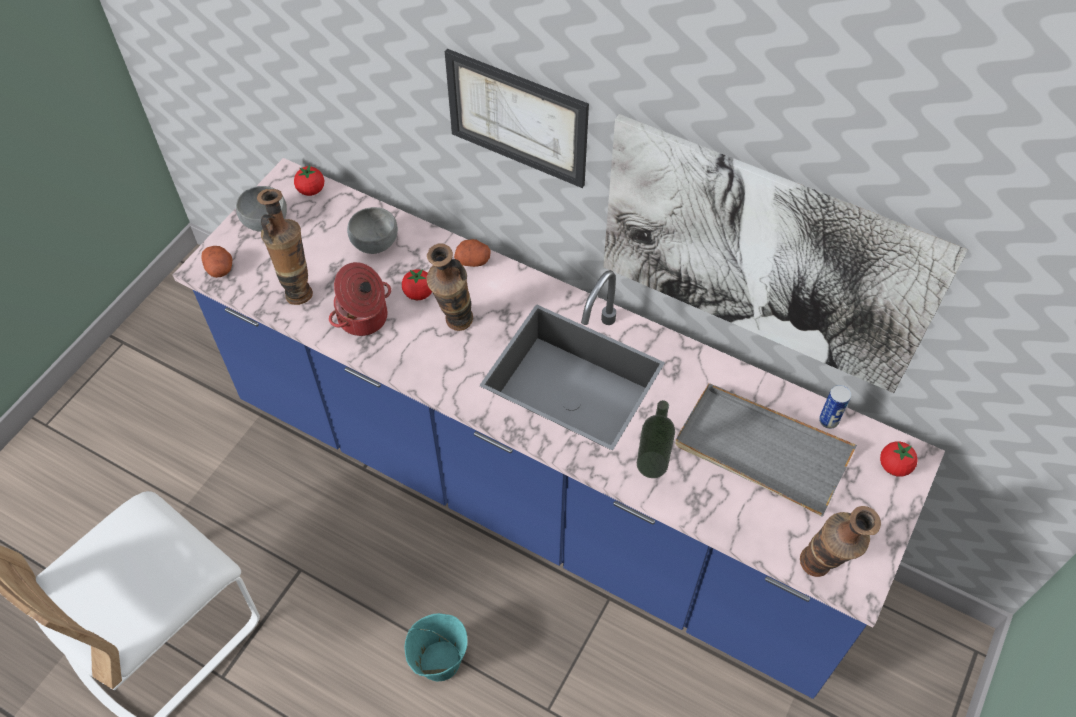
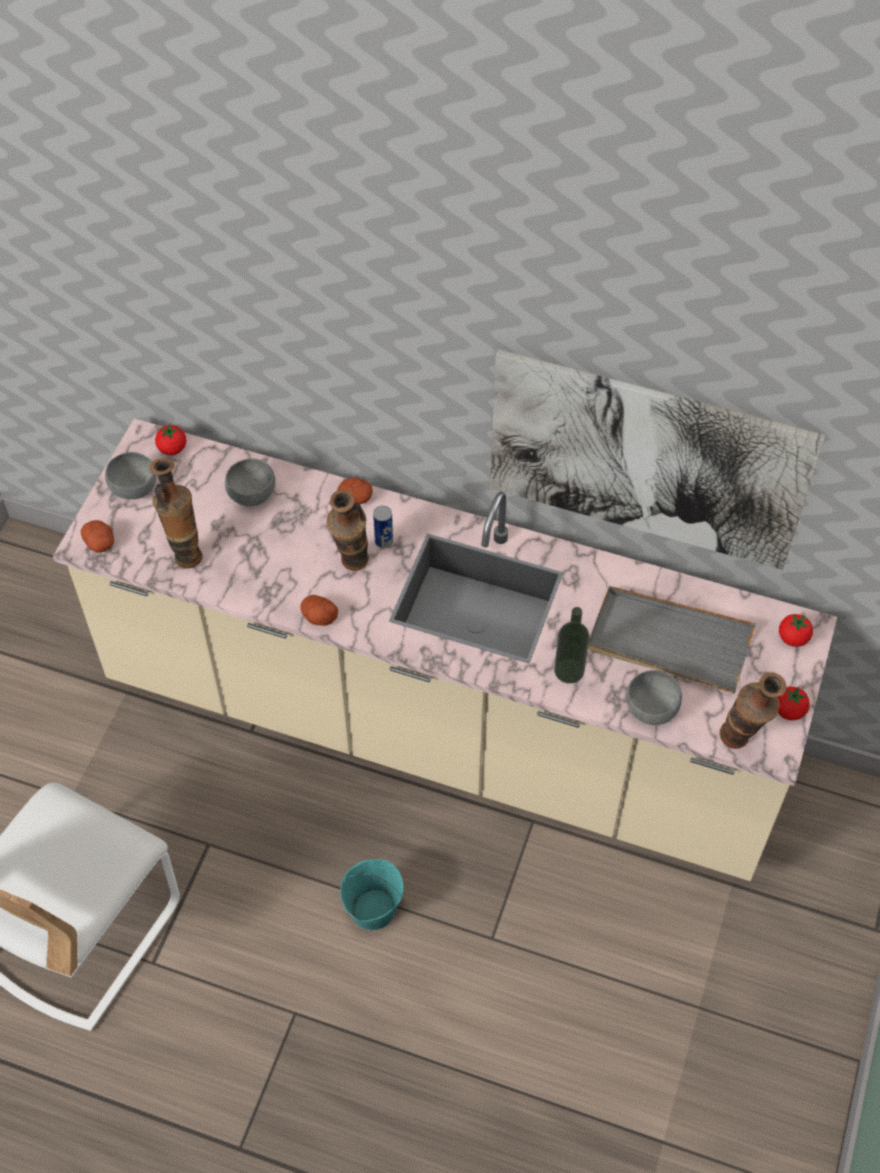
camera: 10 degrees left, 0 degrees up
blue counter [173,158,945,699] -> beige counter [53,418,837,881]
cooking pot [329,262,391,336] -> none
tomato [402,269,432,300] -> tomato moved to [778,686,810,720]
picture [445,49,589,188] -> none
can [819,385,851,429] -> can moved to [373,506,393,549]
none -> potato [300,595,338,626]
none -> grey bowl [626,670,682,725]

